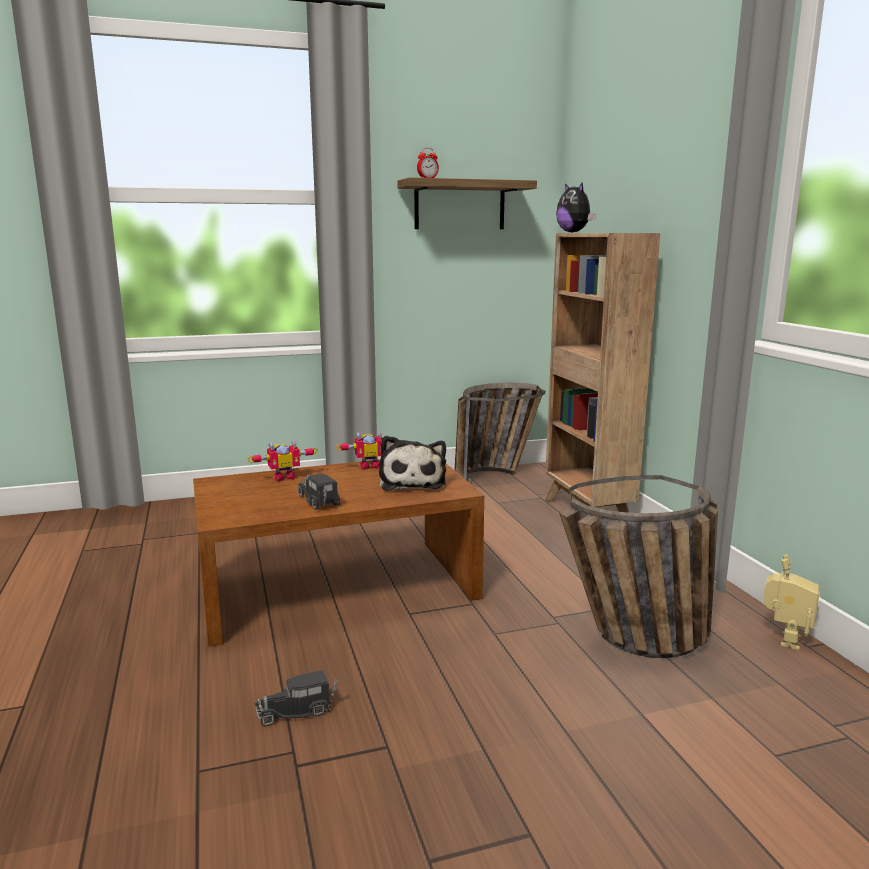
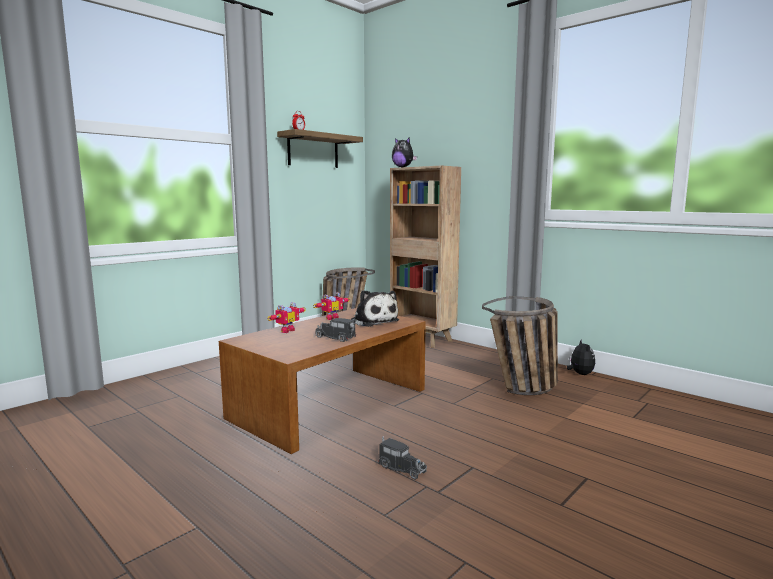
camera: 30 degrees left, 5 degrees down
toy truck [255,670,338,727] -> toy truck turned 90 degrees counterclockwise [378,436,427,480]
toy robot [763,555,820,650] -> plush toy [567,340,595,375]

